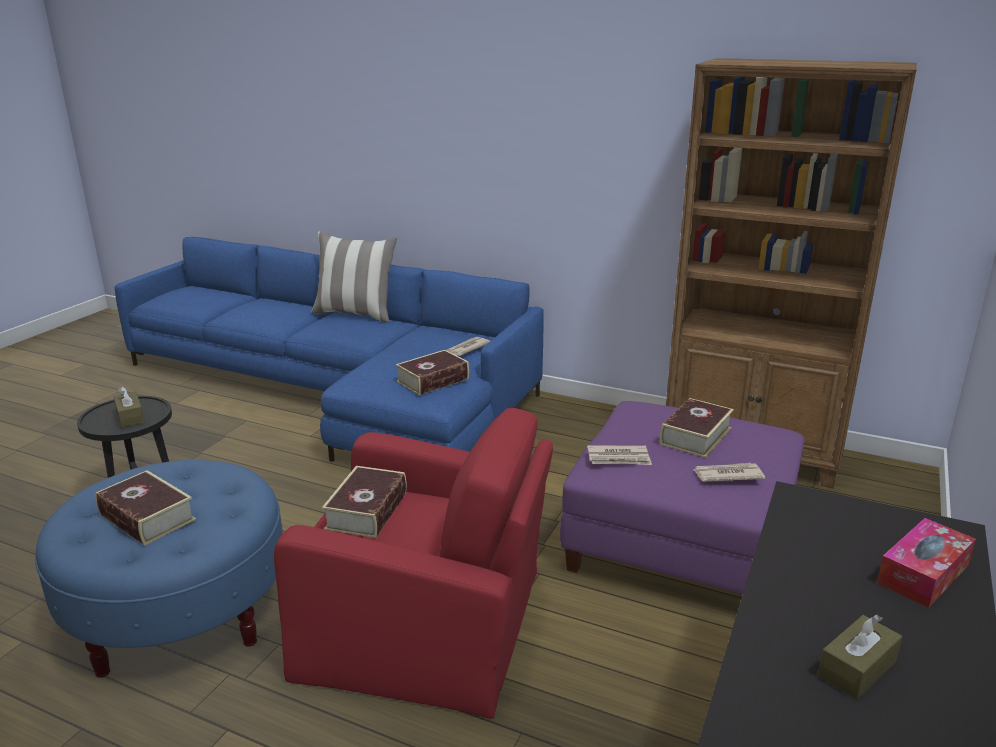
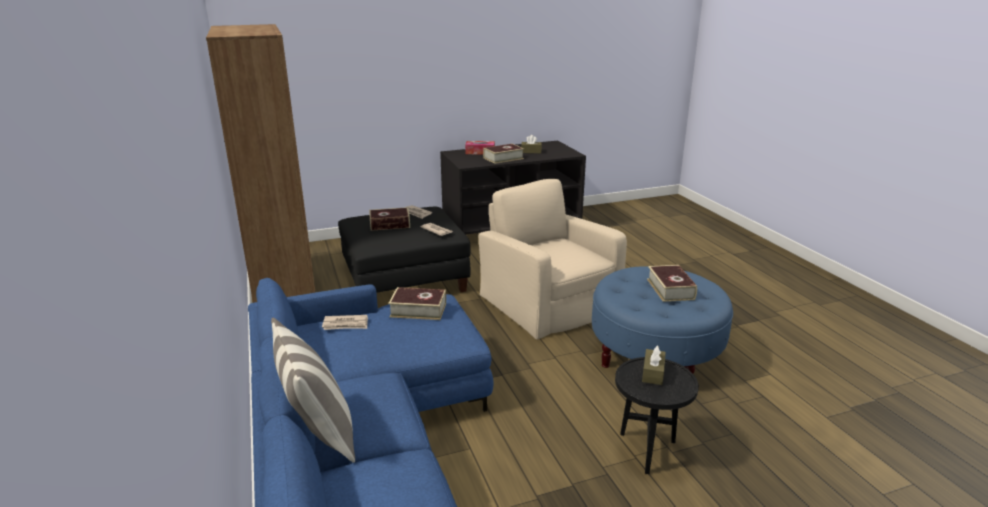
camera: 135 degrees left, 0 degrees up
red armchair [274,408,553,719] -> beige armchair [479,179,627,340]
book [322,466,407,538] -> book moved to [483,144,524,164]
purple ottoman [560,401,804,594] -> black ottoman [338,207,471,293]

